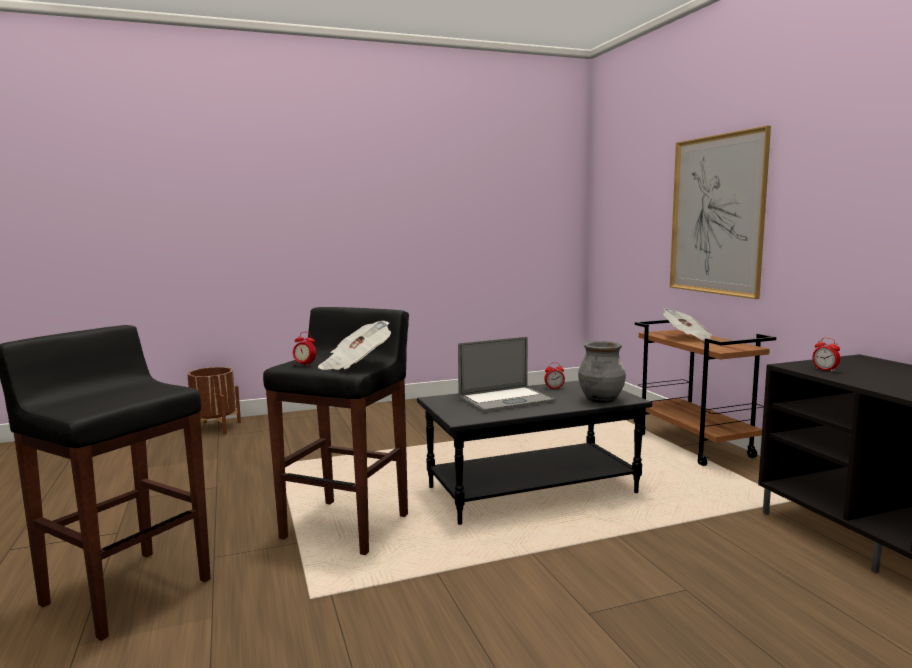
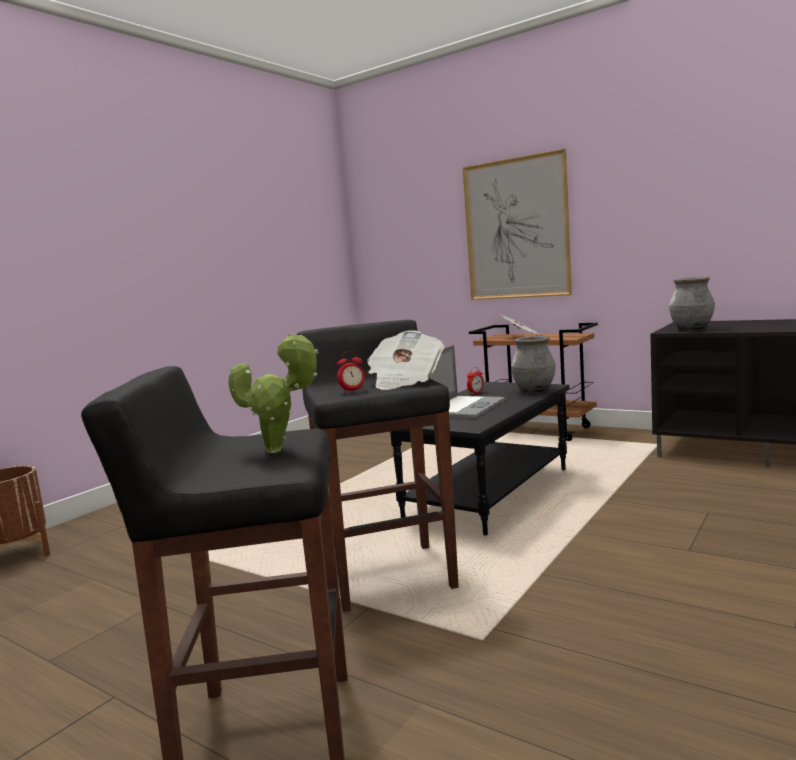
camera: 35 degrees left, 0 degrees up
alarm clock [812,337,840,372] -> grey vase [669,277,715,331]
none -> potted plant [228,333,319,453]

